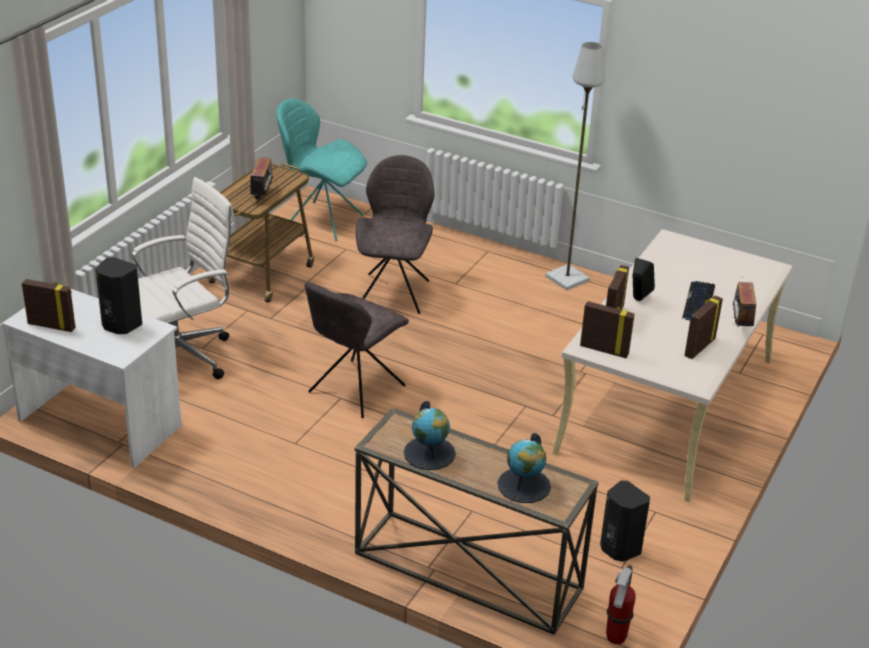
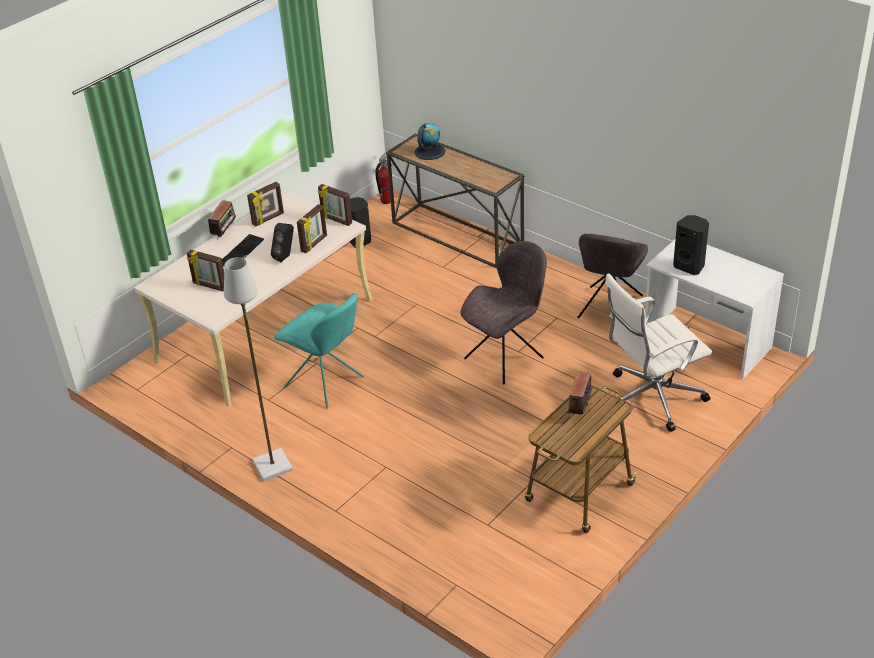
camera: 165 degrees left, 5 degrees up
picture frame [22,279,76,332] -> picture frame moved to [187,249,224,292]
turquoise chair [276,98,367,241] -> turquoise chair moved to [274,293,364,409]
grey chair [356,155,435,314] -> grey chair moved to [577,234,648,318]
globe [404,401,456,470] -> none

